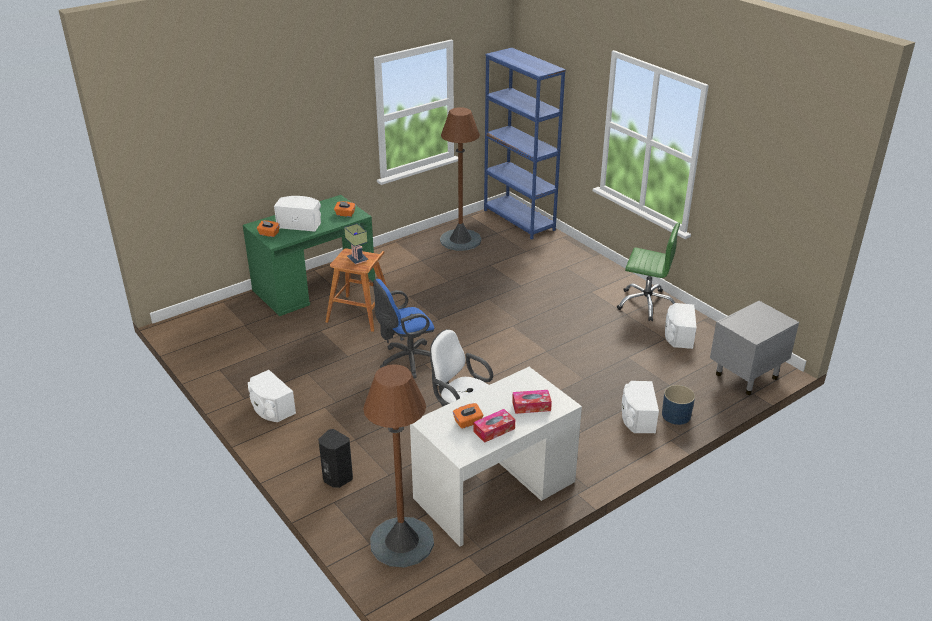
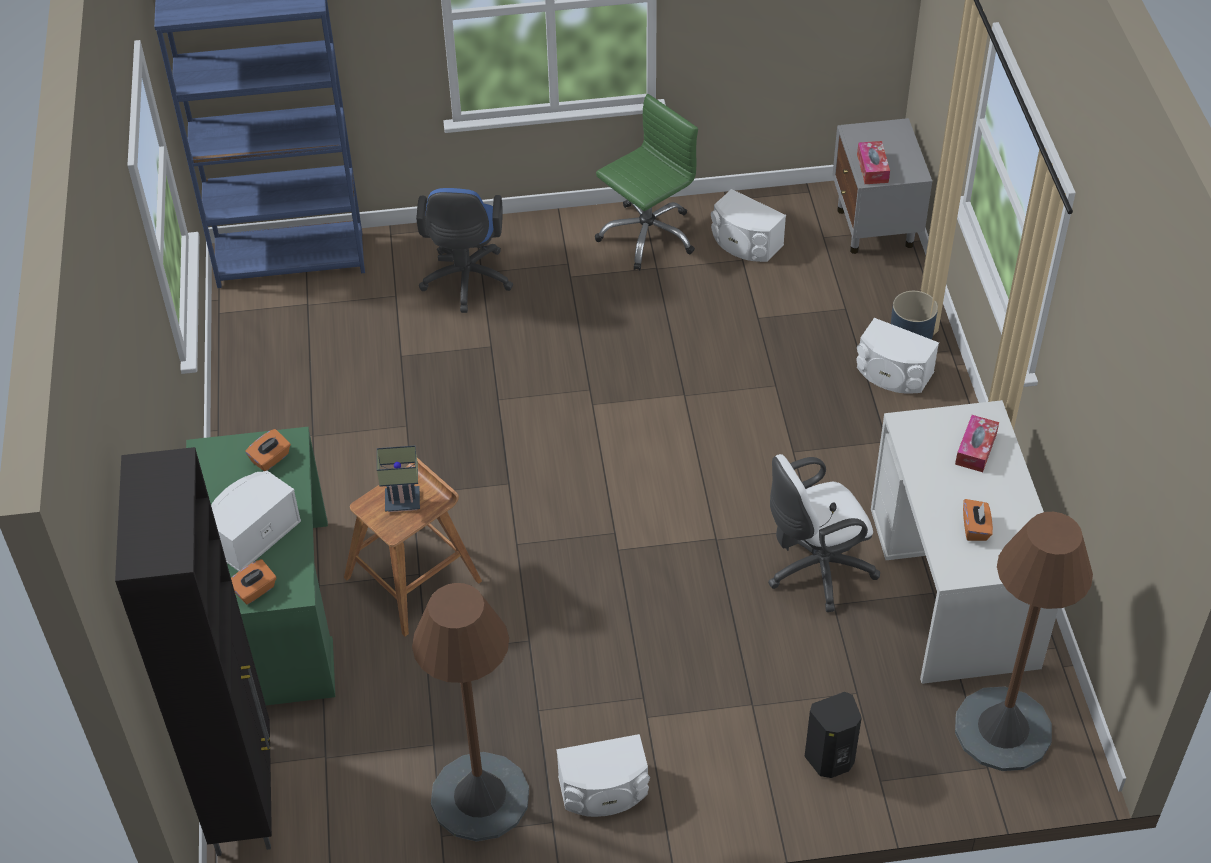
camera: 60 degrees left, 15 degrees up
blue office chair [373,279,434,379] -> blue office chair moved to [416,188,513,313]
brown floor lamp [440,107,481,251] -> brown floor lamp moved to [412,583,529,842]
tissue box [473,409,515,443] -> tissue box moved to [857,141,890,184]
none -> black cabinet [115,447,272,856]

